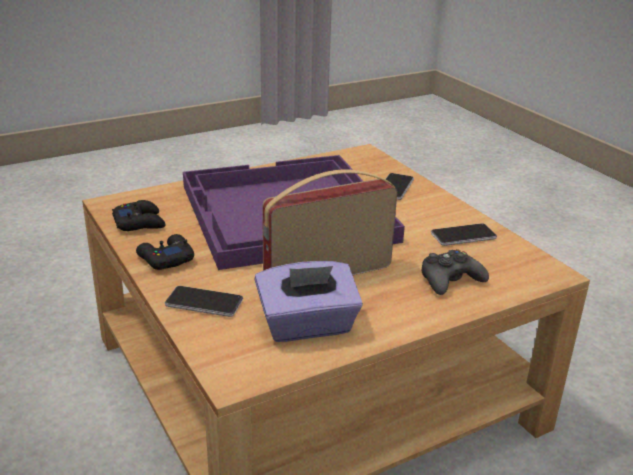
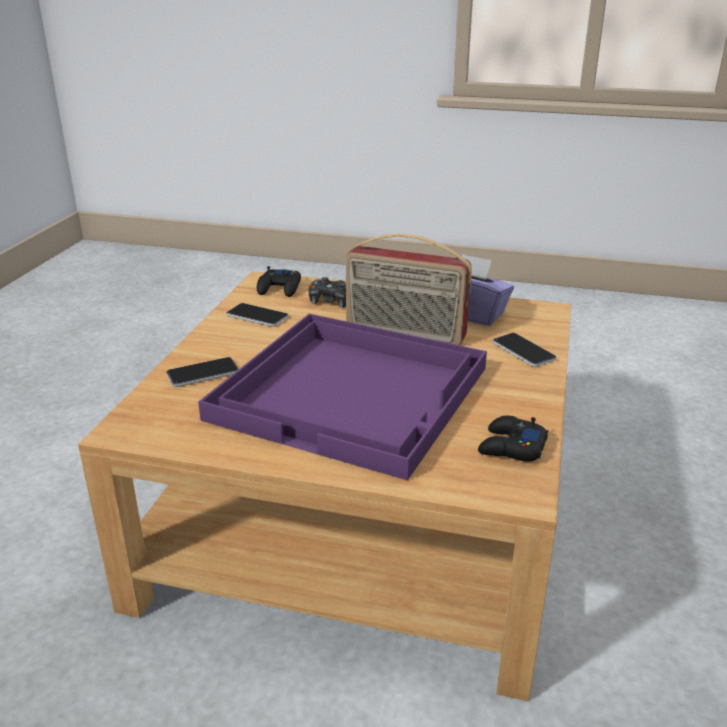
camera: 135 degrees left, 0 degrees up
black game controller [136,234,194,270] -> black game controller moved to [257,266,301,297]

